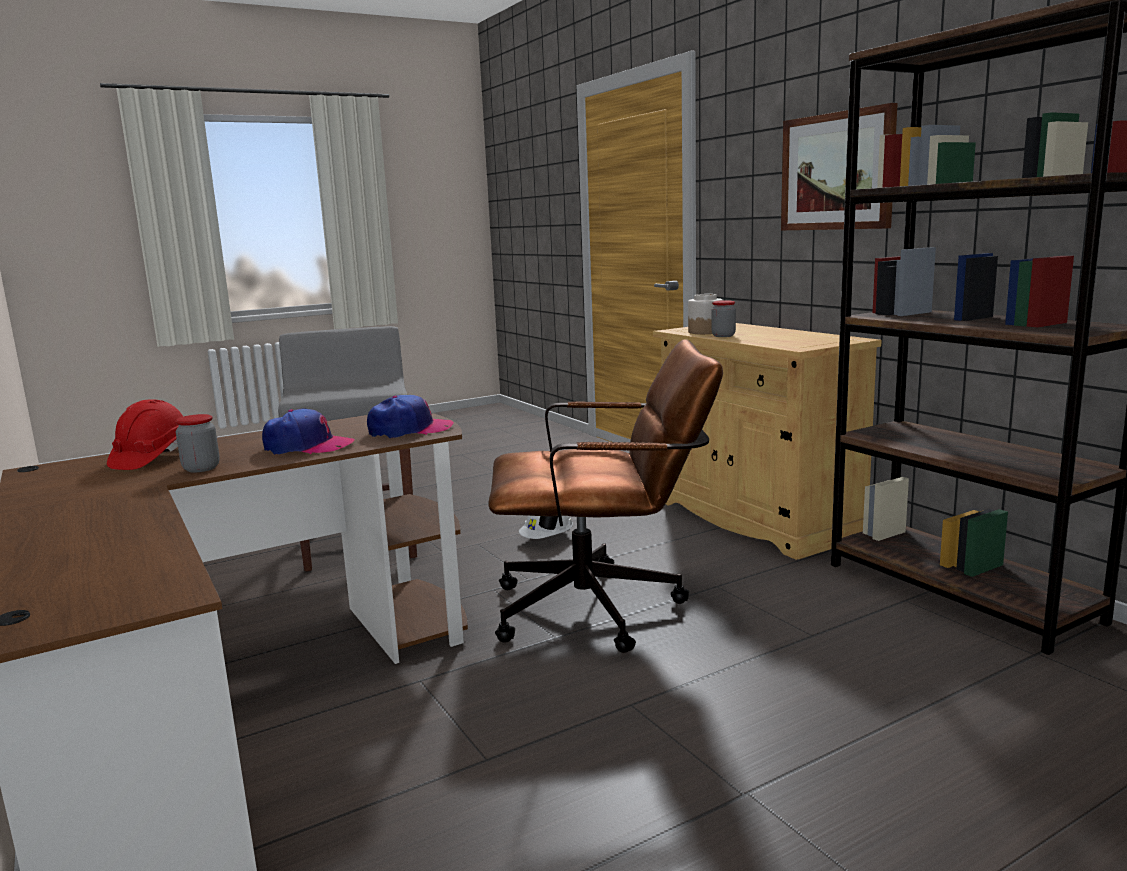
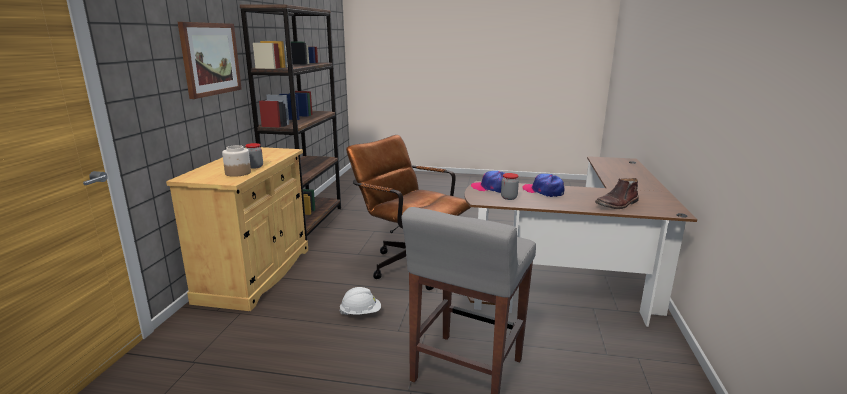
camera: 140 degrees left, 5 degrees up
red hard hat [107,399,183,470] -> brown boot [595,178,639,209]
jar [175,414,220,472] -> jar moved to [501,173,519,200]

